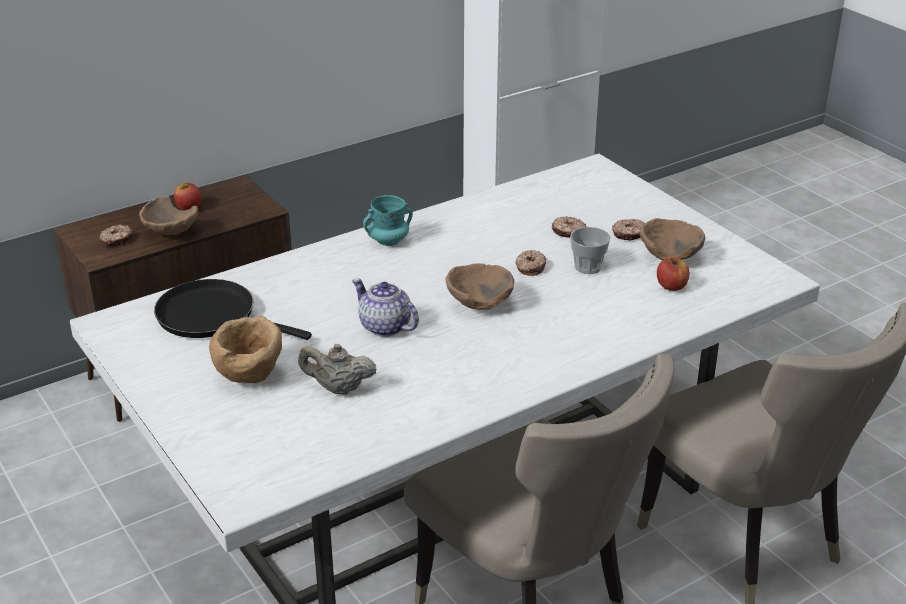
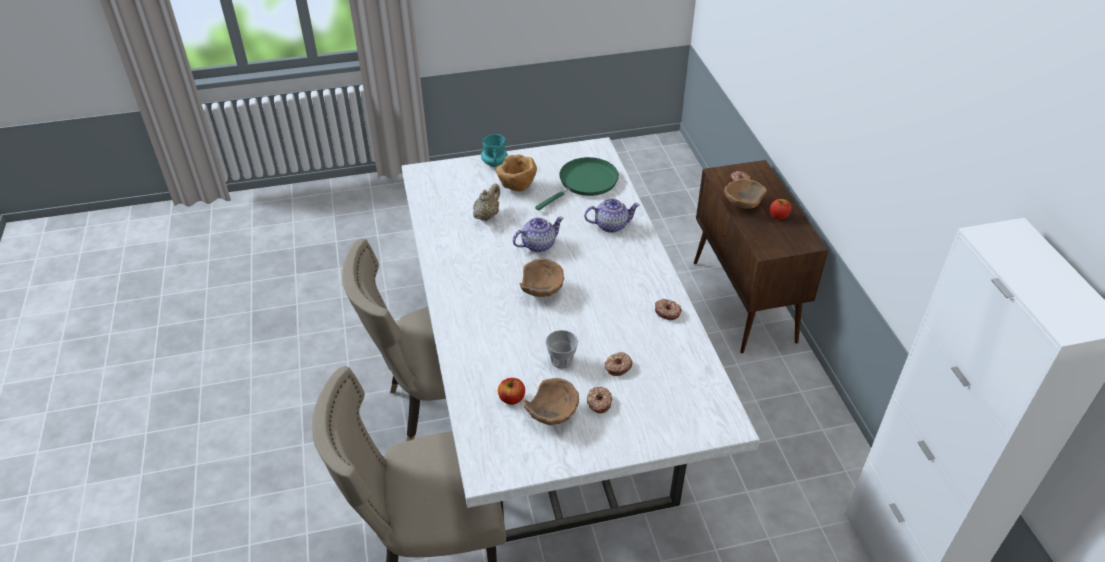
camera: 110 degrees right, 10 degrees up
black frying pan [154,279,312,340] -> green frying pan [535,157,619,211]
turquoise mug [363,195,413,246] -> turquoise mug moved to [481,134,508,167]
donut [515,250,546,276] -> donut moved to [655,299,682,320]
none -> teapot [584,198,640,233]

